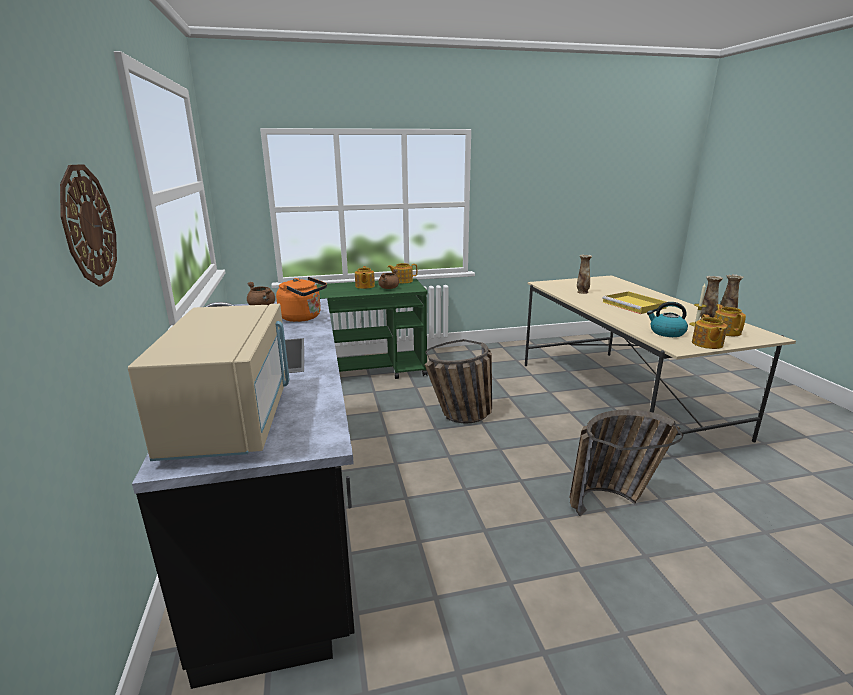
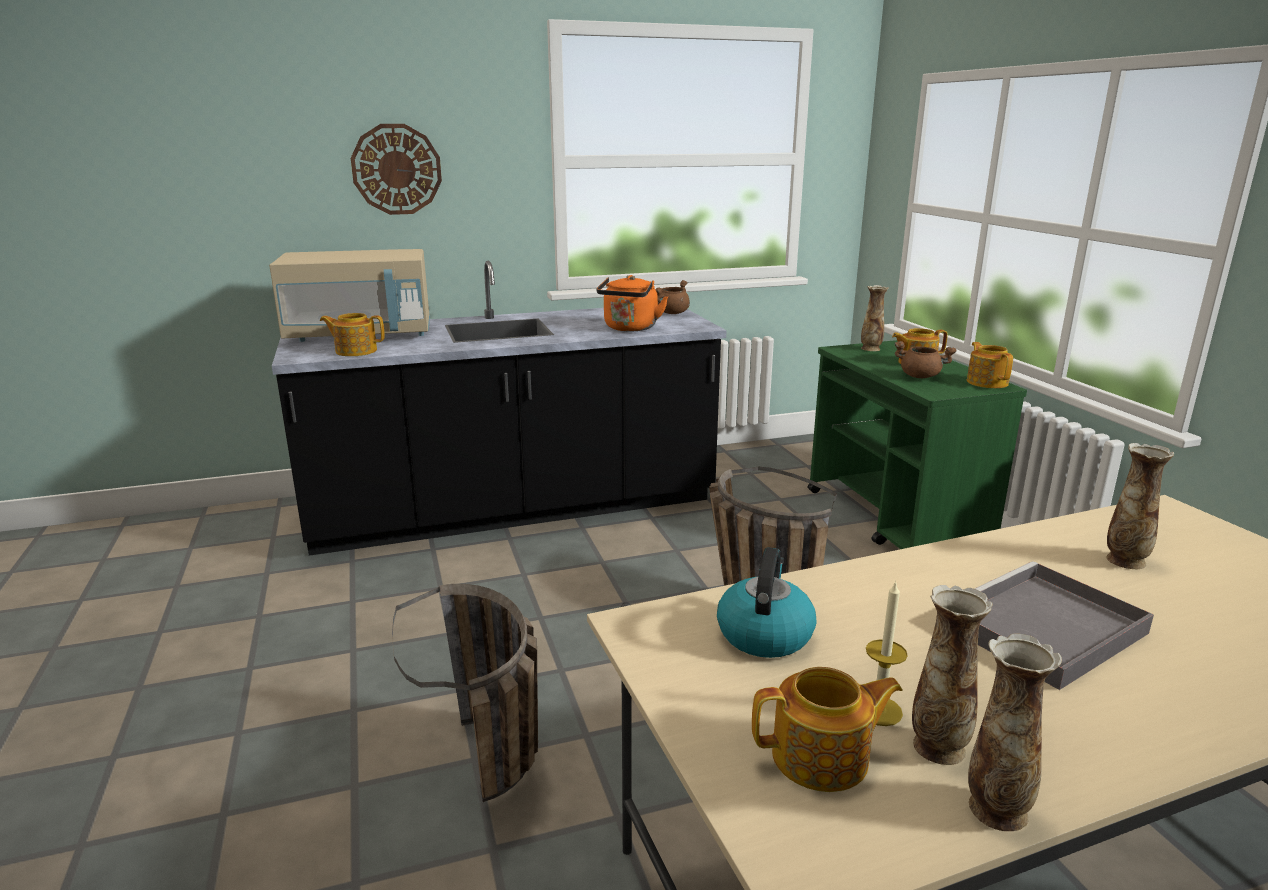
camera: 85 degrees right, 0 degrees up
yellow tray [602,291,667,314] -> grey tray [974,561,1154,690]
teapot [692,314,727,349] -> teapot moved to [320,313,385,356]
none -> vase [861,285,889,351]

